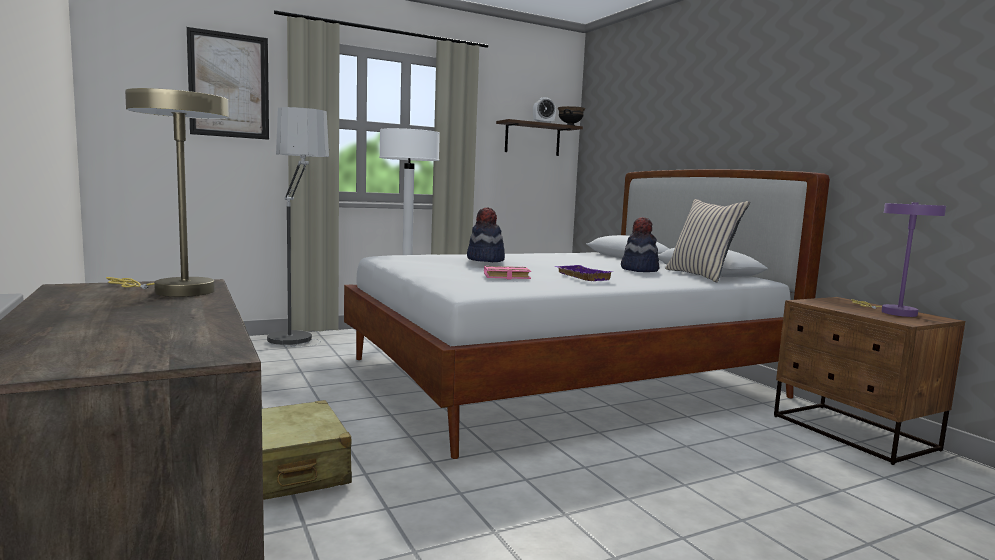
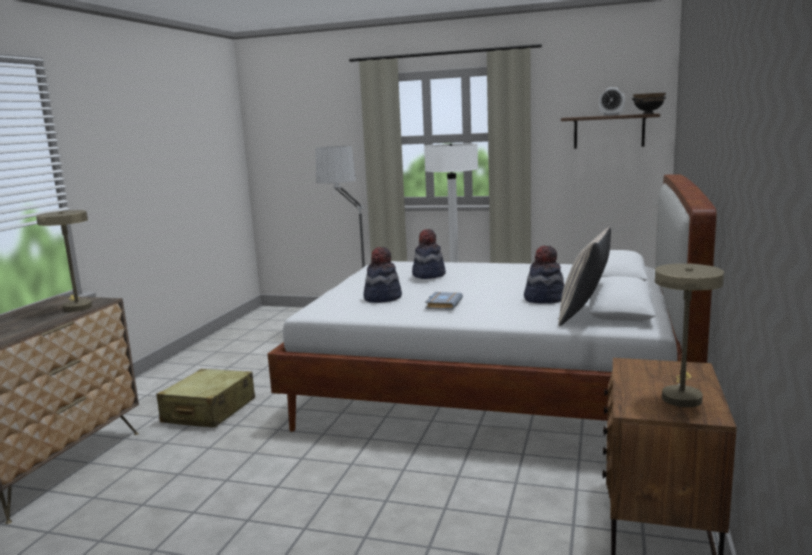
camera: 45 degrees right, 5 degrees up
picture [187,27,269,140] -> none
pink book [484,266,531,279] -> hat [363,247,402,303]
purple tray [554,265,613,281] -> grey book [425,292,463,310]
purple table lamp [851,202,946,317] -> beige table lamp [655,263,724,407]

